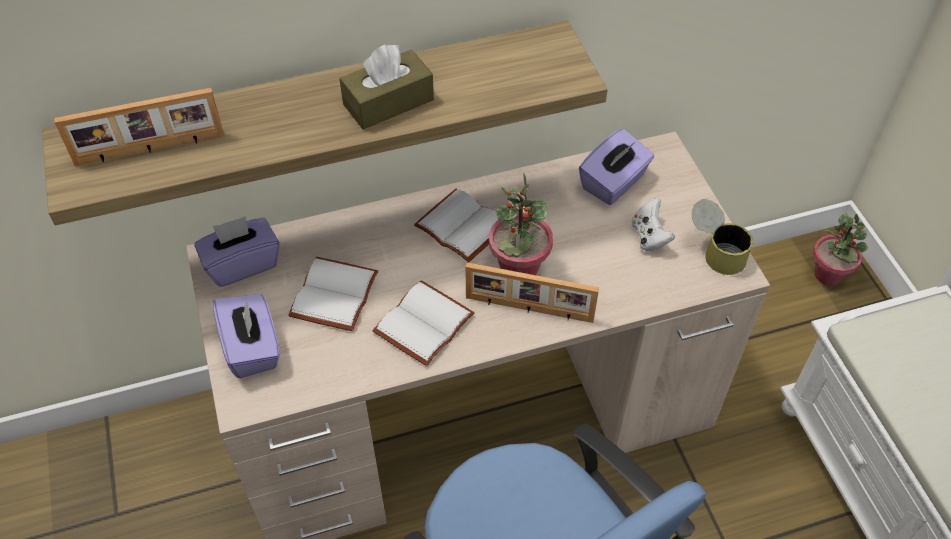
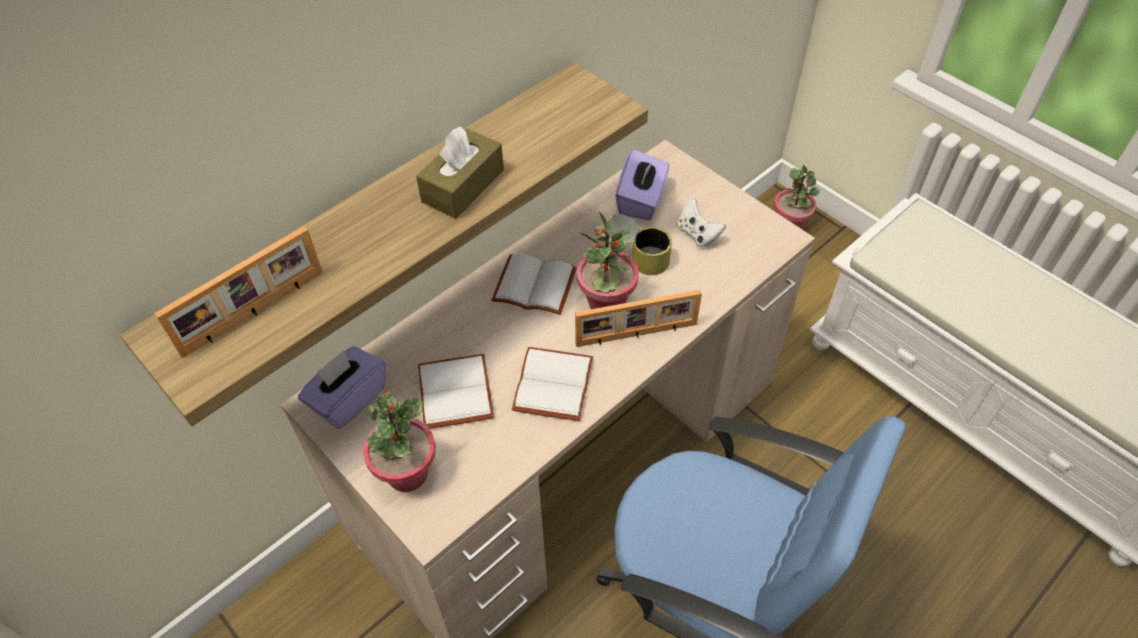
camera: 25 degrees left, 0 degrees up
purple tissue box [213,294,280,378] -> potted plant [363,391,436,492]
can [692,199,753,275] -> can moved to [610,214,672,275]

